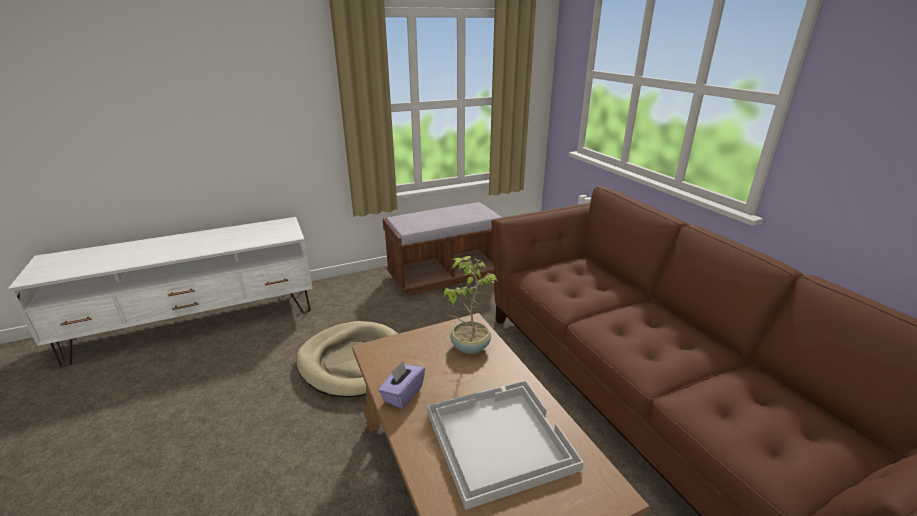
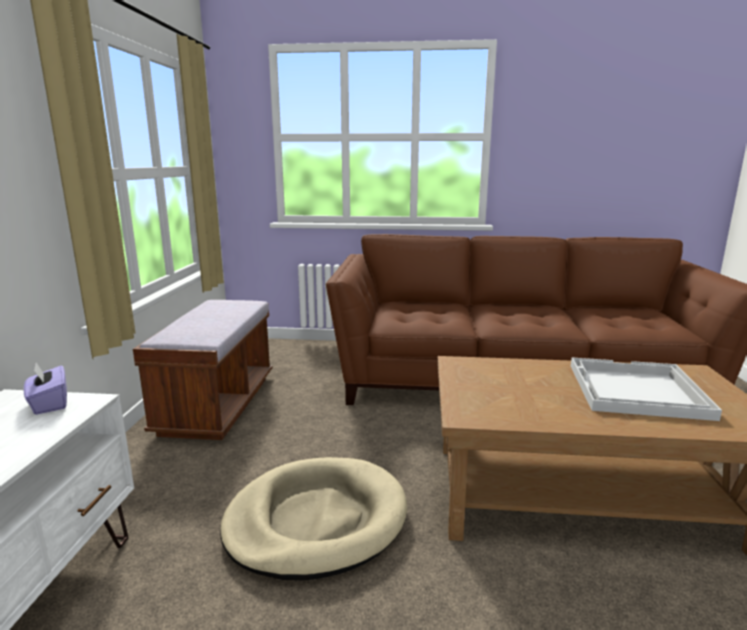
camera: 60 degrees left, 10 degrees down
purple tissue box [378,361,425,409] -> purple tissue box moved to [24,362,67,415]
potted plant [443,256,498,354] -> none

